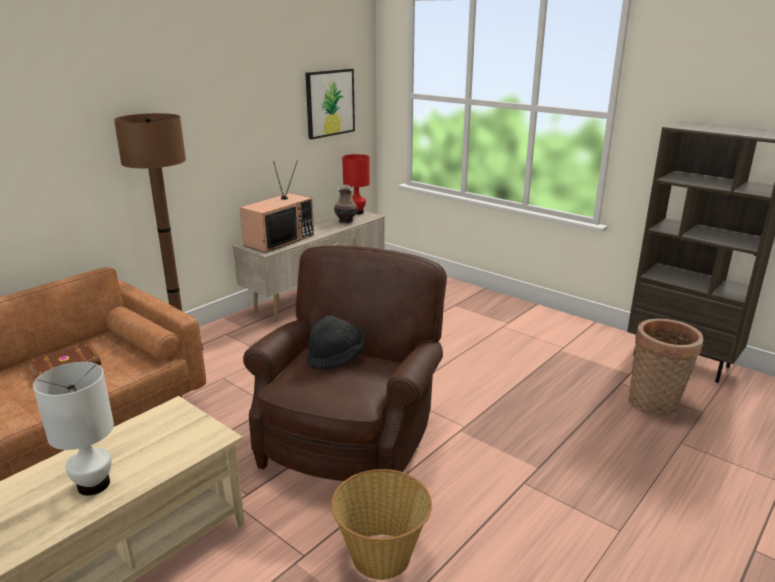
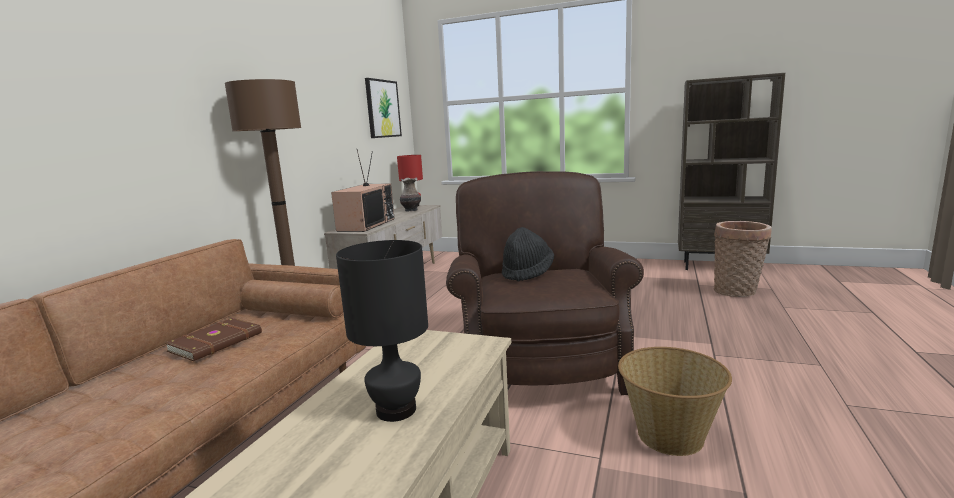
camera: 20 degrees left, 10 degrees down
white table lamp [33,362,114,496] -> black table lamp [336,240,428,422]

